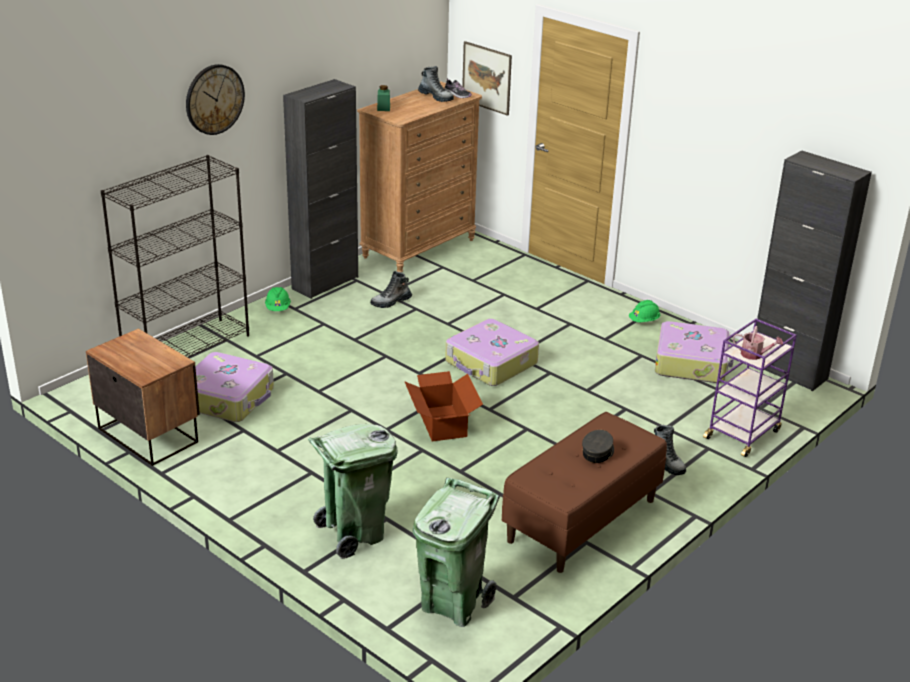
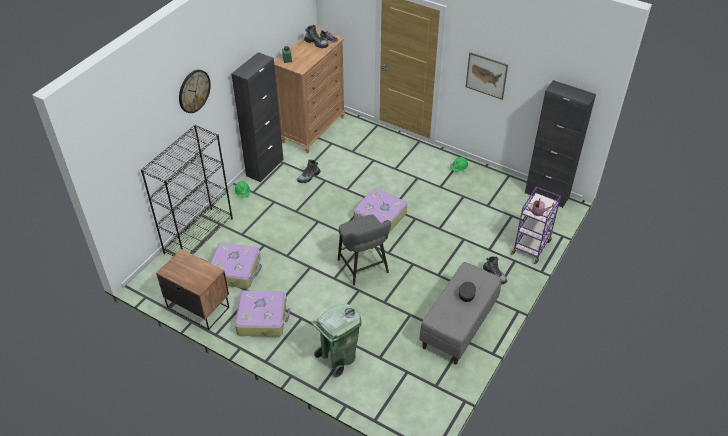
camera: 10 degrees left, 15 degrees up
cardboard box [404,371,483,442] -> grey stool [338,215,391,286]
green trash can [413,478,499,627] -> none
picture [462,41,512,116] -> picture moved to [466,52,508,100]
brown bench [502,412,667,573] -> grey bench [419,262,502,365]
suitcase [655,321,734,383] -> suitcase moved to [235,290,290,337]

